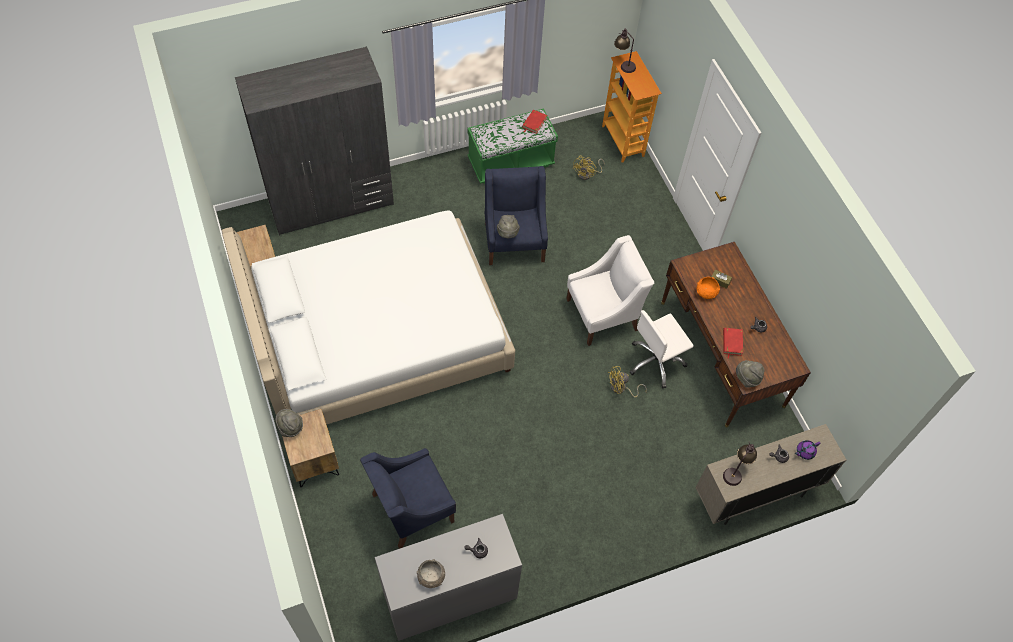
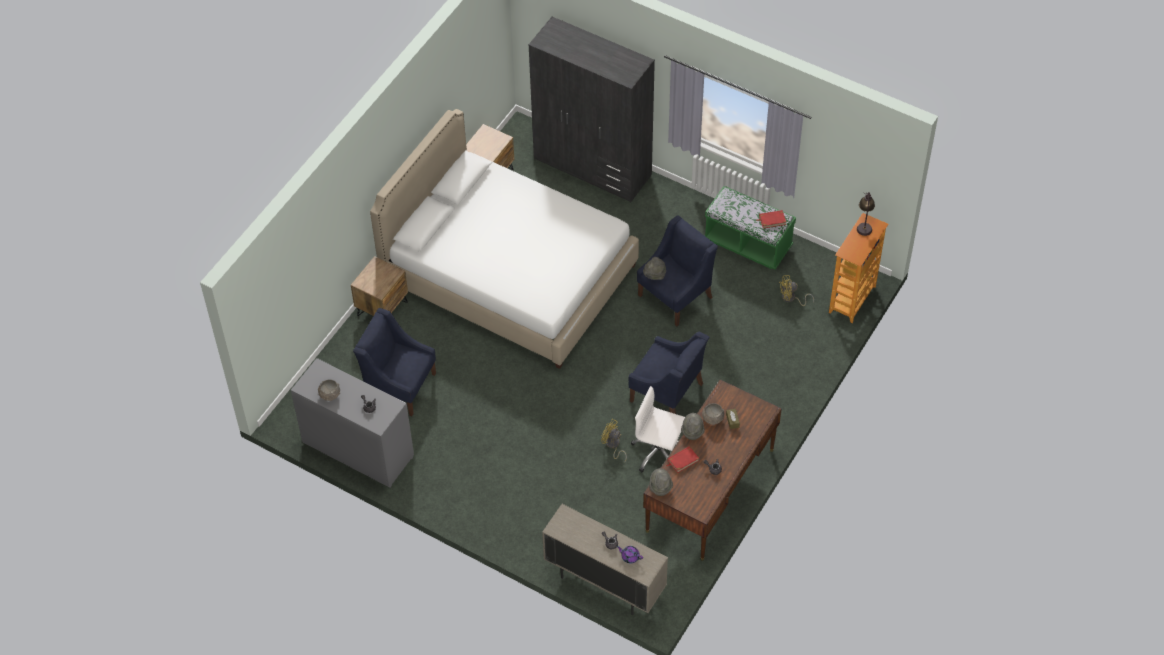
camera: 55 degrees right, 5 degrees down
grey hat [275,409,303,437] -> grey hat moved to [681,413,705,440]
white armchair [567,235,654,346] -> blue armchair [629,331,709,414]
orange bowl [697,277,720,299] -> grey bowl [702,403,724,425]
table lamp [723,443,757,486] -> none

